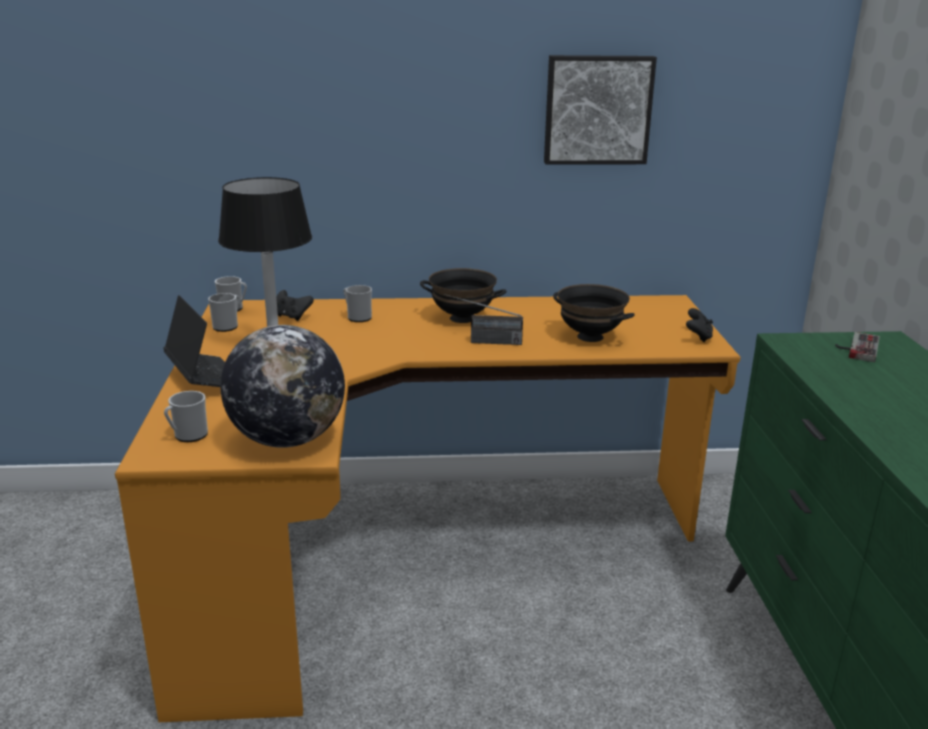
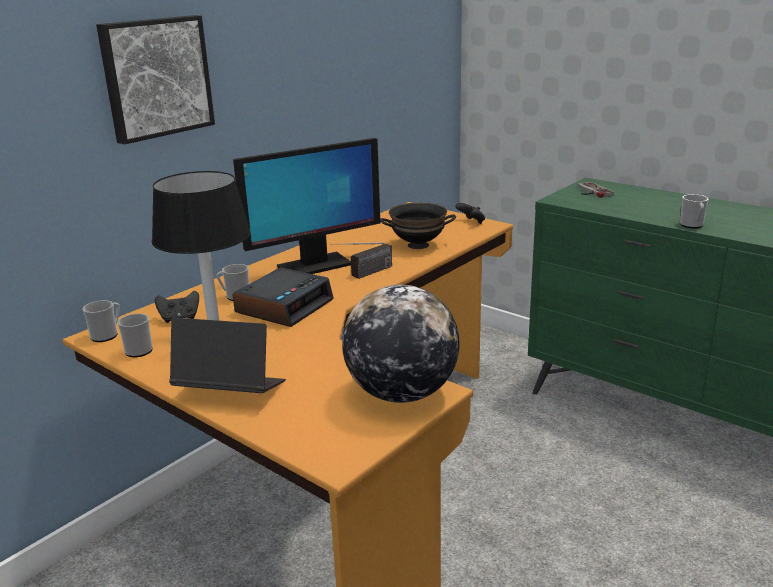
camera: 45 degrees left, 0 degrees up
mug [164,391,208,442] -> mug moved to [680,194,709,228]
black bowl [420,268,506,323] -> monitor [233,138,380,274]
picture [544,55,657,165] -> picture moved to [96,15,215,145]
none -> alarm clock [232,268,333,327]

